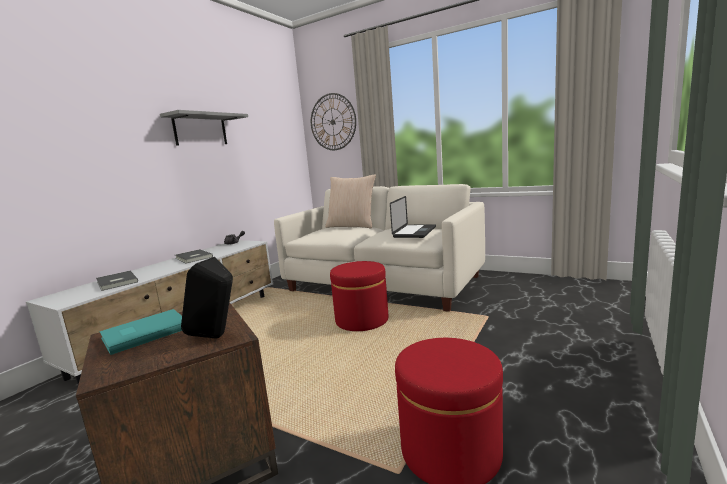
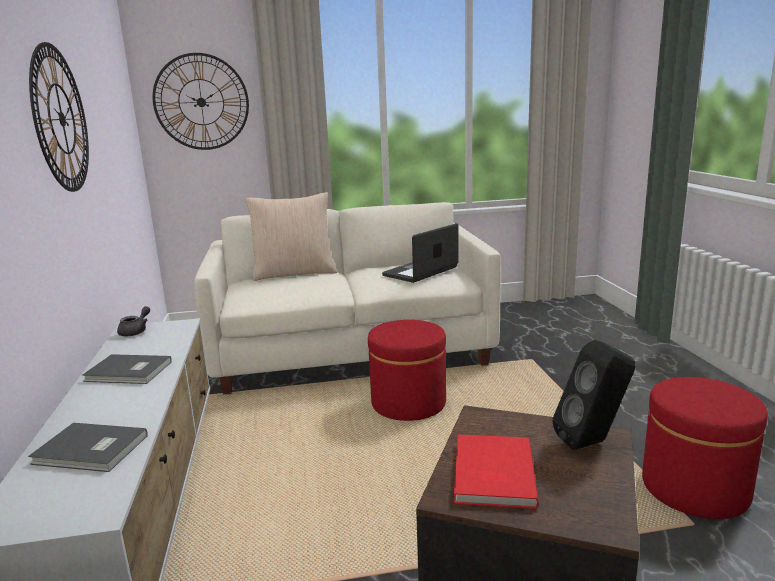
camera: 40 degrees left, 5 degrees up
turquoise book [99,309,182,355] -> red book [454,434,539,509]
grey shelf [160,110,248,146] -> wall clock [29,42,89,192]
laptop [390,196,436,238] -> laptop turned 120 degrees counterclockwise [382,223,459,283]

